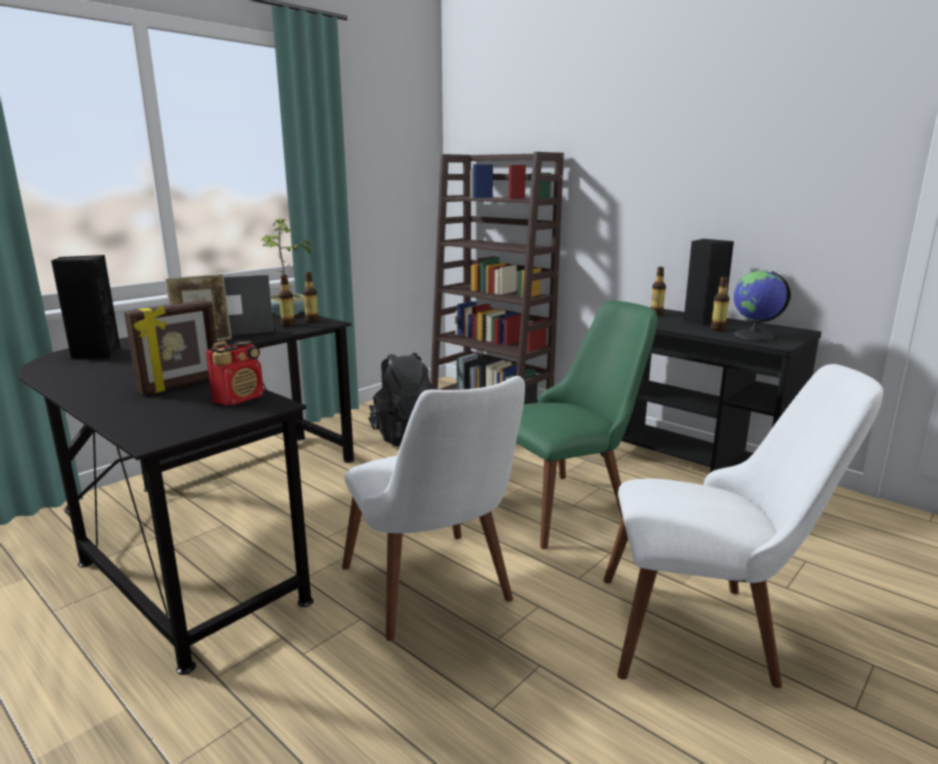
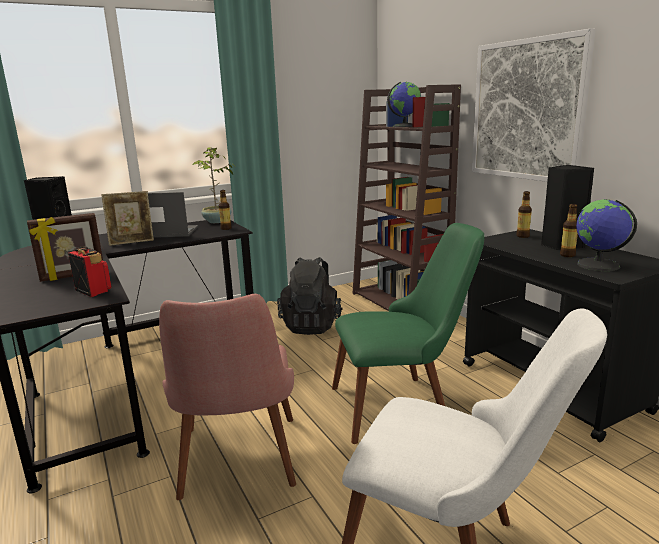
camera: 20 degrees right, 0 degrees up
radio [206,340,264,406] -> radio turned 105 degrees counterclockwise [68,246,111,297]
bottle [279,275,296,327] -> none
white chair [342,376,525,641] -> pink chair [159,294,296,500]
none -> globe [387,82,421,127]
none -> picture [472,28,596,182]

